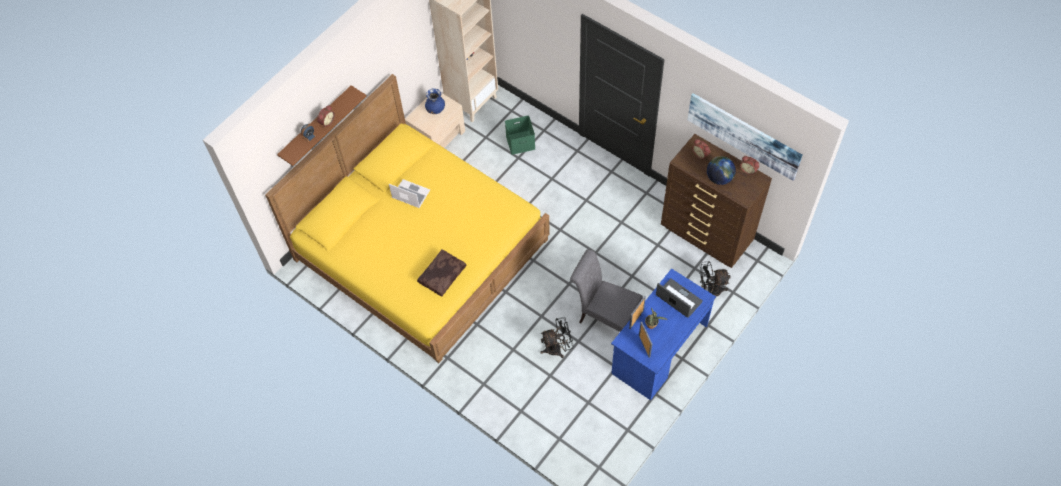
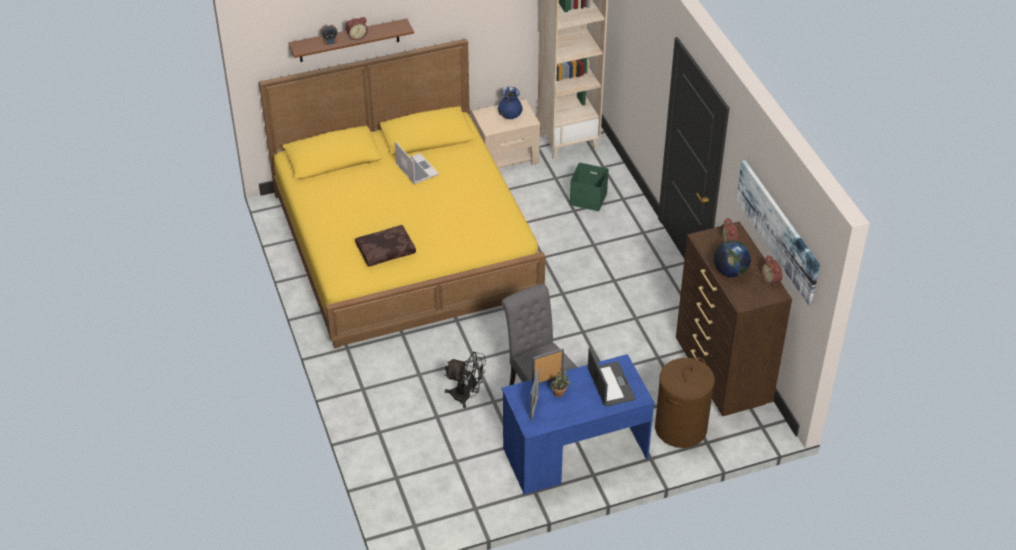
camera: 30 degrees right, 15 degrees down
black fan [699,261,731,296] -> brown laundry basket [655,357,715,448]

